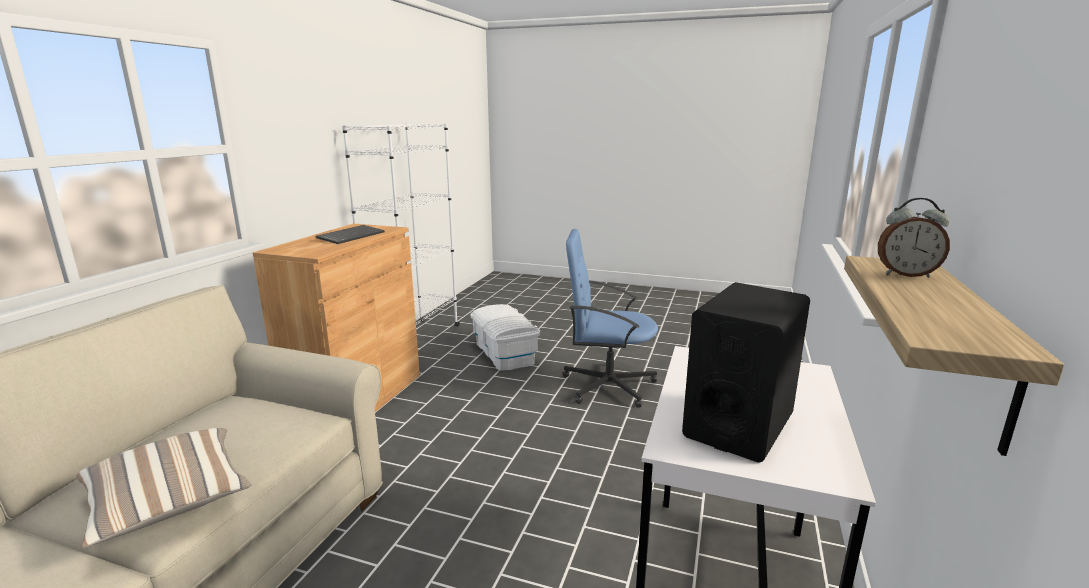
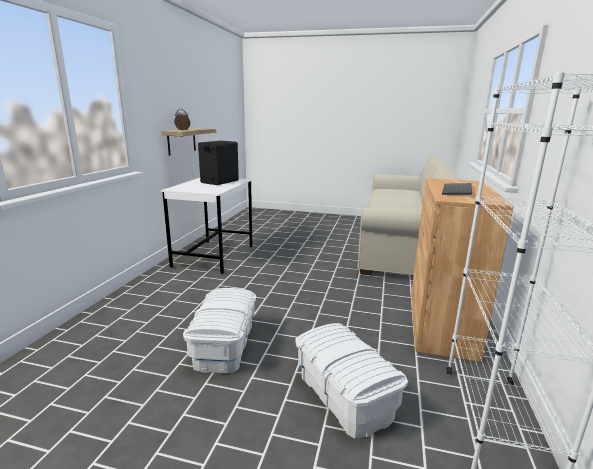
camera: 175 degrees right, 0 degrees up
pillow [77,428,252,548] -> none
blue office chair [563,229,658,408] -> white storage box [183,288,256,374]

